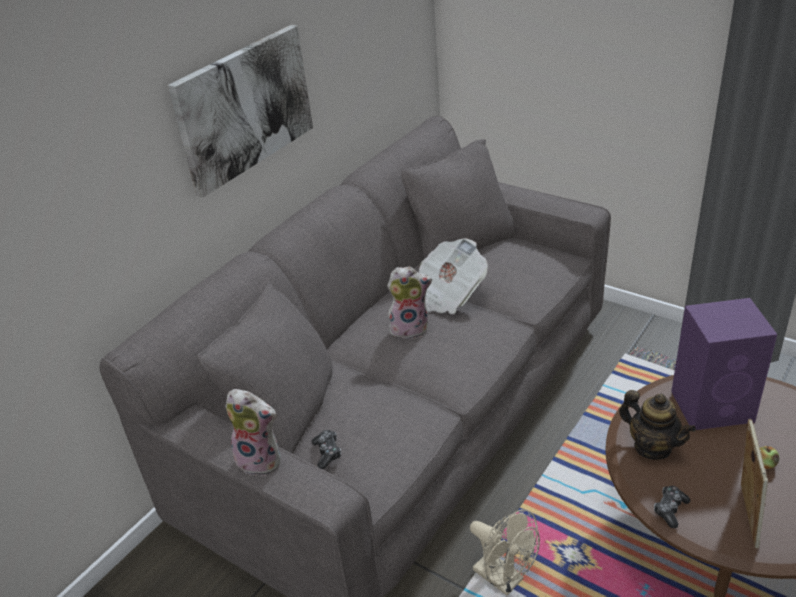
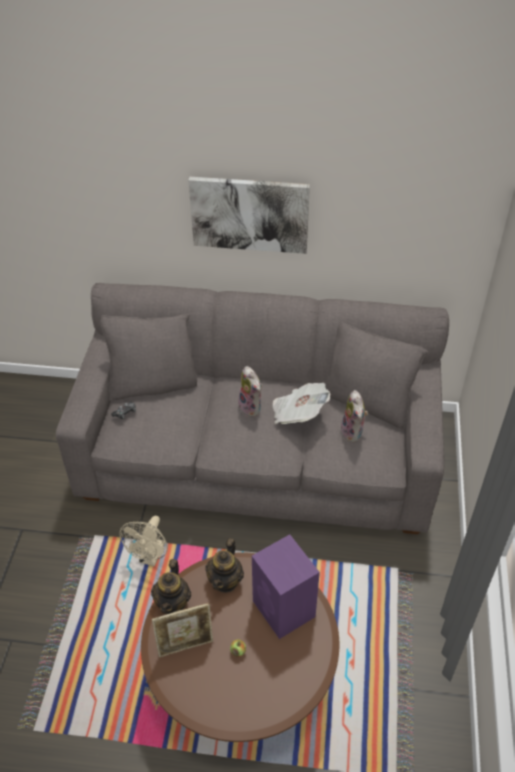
camera: 60 degrees right, 10 degrees up
plush toy [225,389,281,476] -> plush toy moved to [341,390,368,442]
game controller [654,486,690,528] -> teapot [151,559,191,614]

